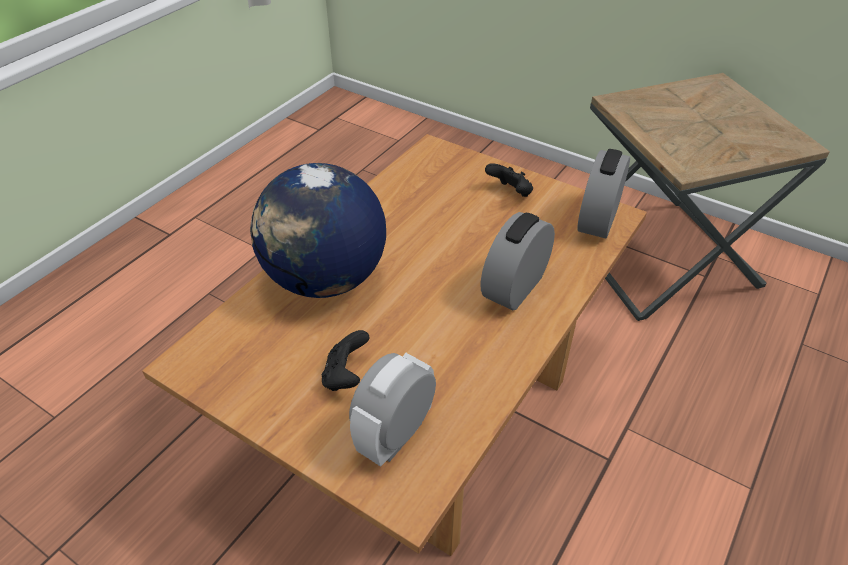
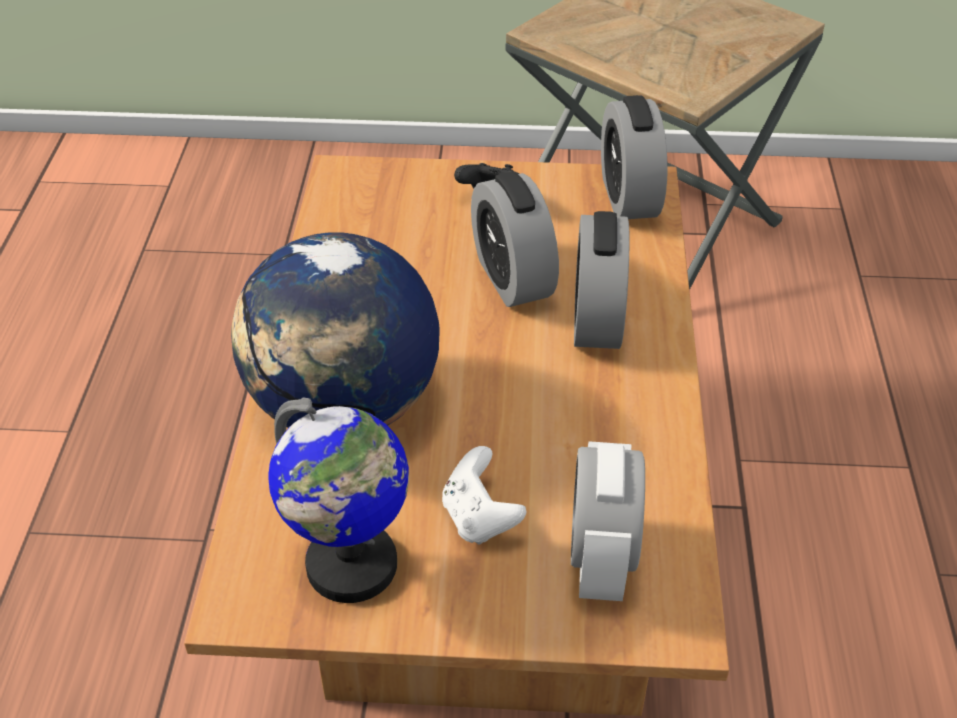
camera: 30 degrees left, 0 degrees up
black game controller [322,330,369,391] -> white game controller [442,446,527,545]
none -> globe [268,398,409,603]
none -> alarm clock [471,172,559,307]

